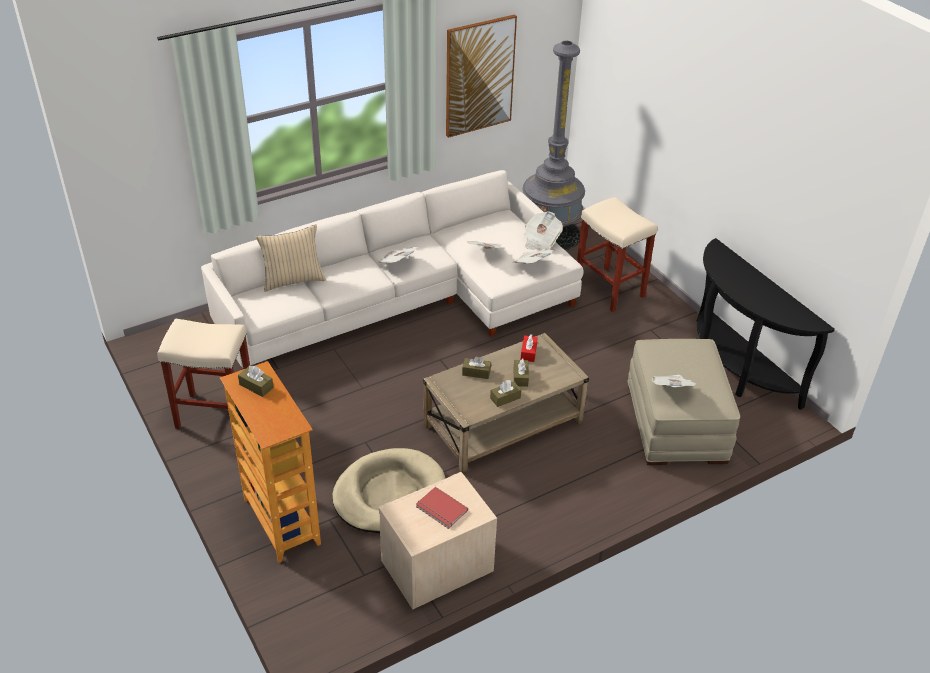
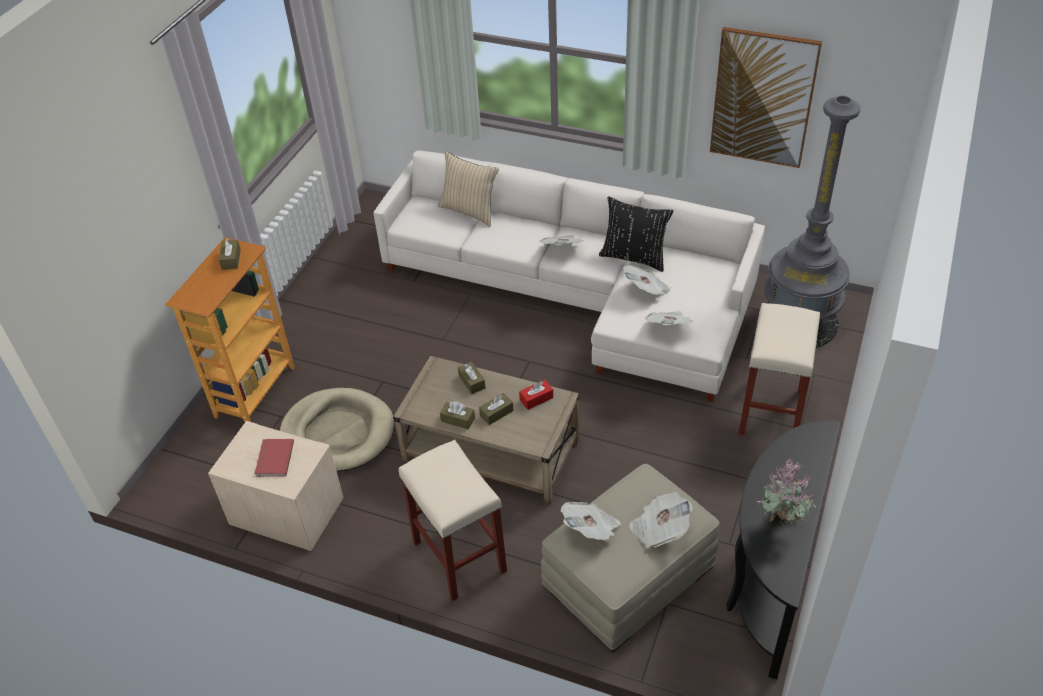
camera: 55 degrees right, 5 degrees up
beige stool [157,318,250,429] -> beige stool moved to [399,440,507,601]
newspaper [524,211,563,250] -> newspaper moved to [629,492,693,549]
none -> black pillow [599,197,673,272]
none -> potted plant [756,458,816,530]

